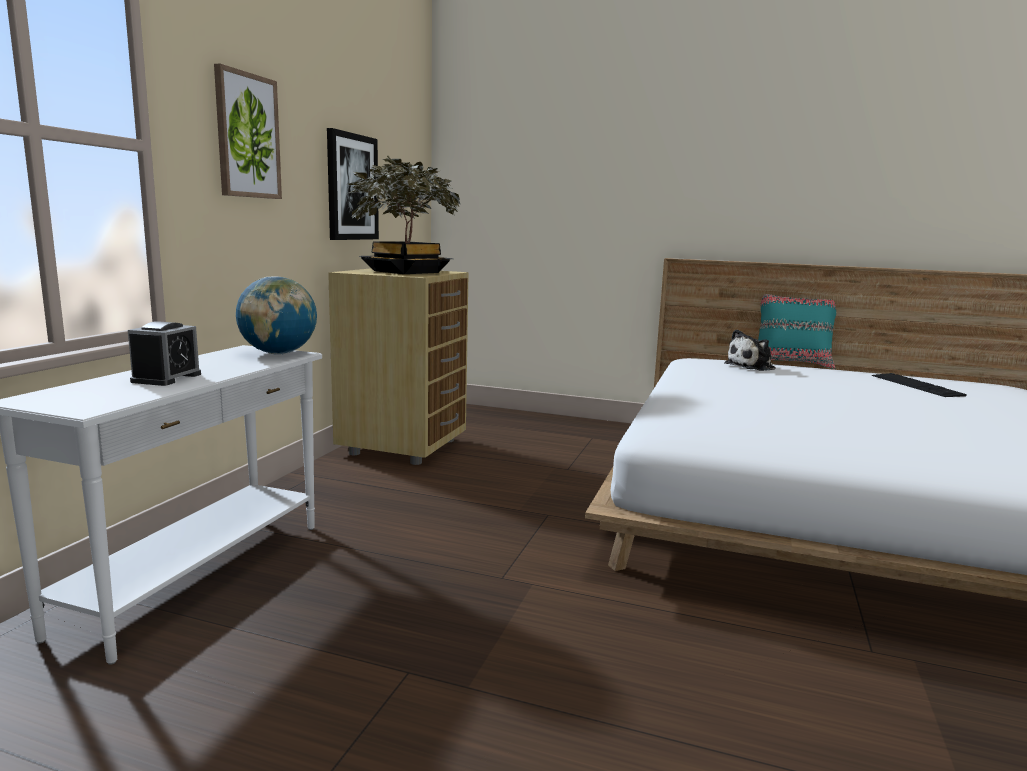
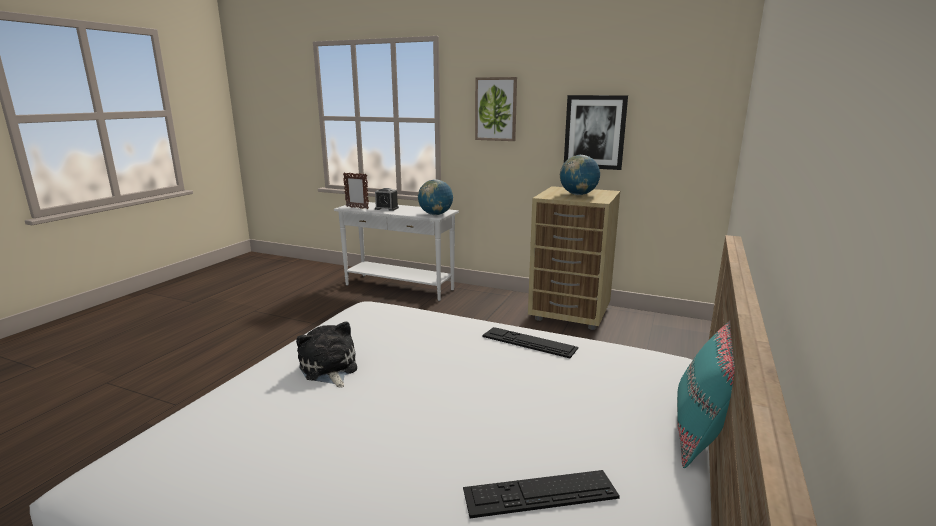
camera: 95 degrees right, 5 degrees up
potted plant [348,156,461,274] -> globe [560,155,600,195]
plush toy [724,329,776,371] -> plush toy moved to [296,321,357,388]
none -> picture frame [343,172,369,209]
none -> keyboard [483,327,579,358]

